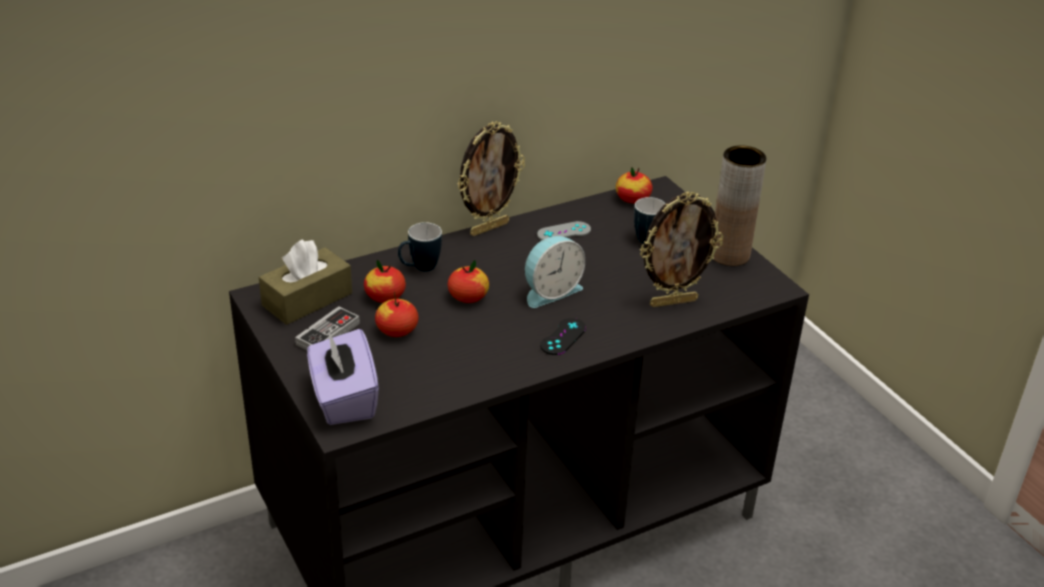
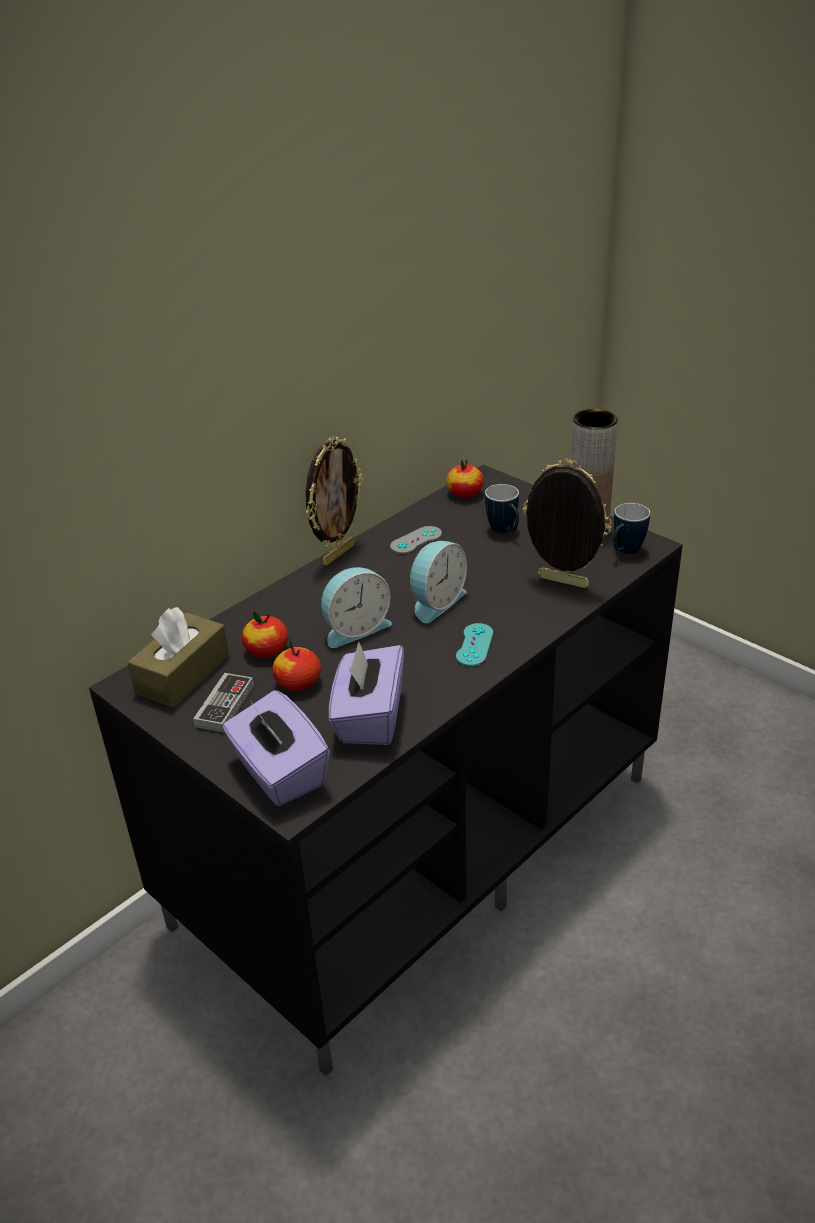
camera: 15 degrees left, 0 degrees up
mug [398,222,442,272] -> mug moved to [613,503,650,554]
apple [448,260,489,303] -> alarm clock [321,567,392,648]
black game controller [540,318,586,355] -> turquoise game controller [456,623,493,667]
picture frame [640,191,723,307] -> picture frame turned 120 degrees counterclockwise [523,458,612,588]
none -> purple tissue box [329,641,404,745]

